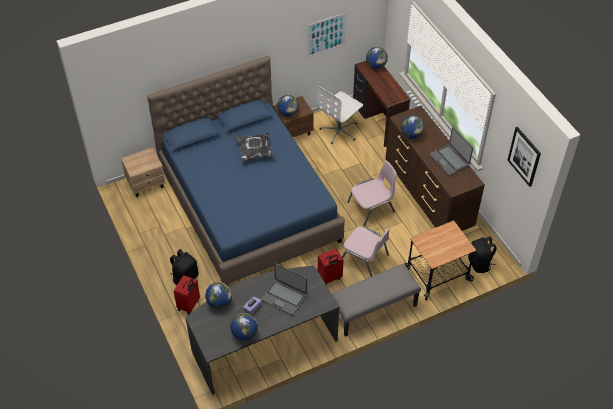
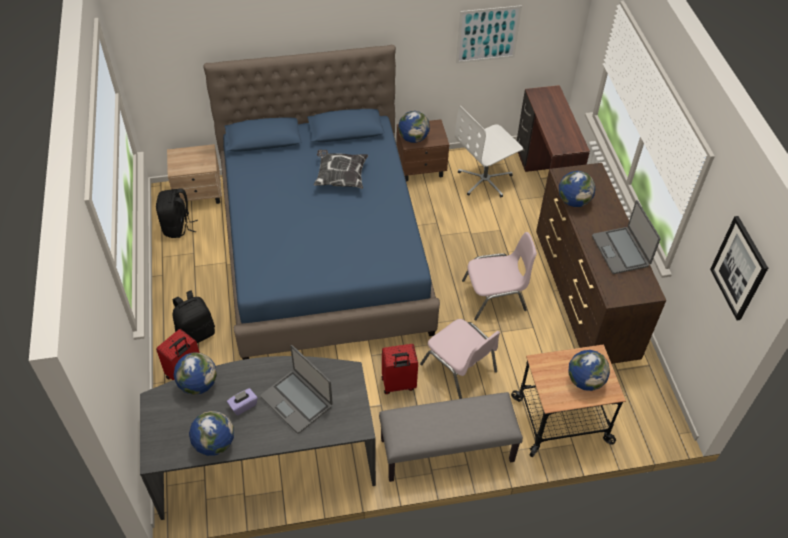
camera: 15 degrees right, 0 degrees up
globe [366,47,388,69] -> globe moved to [568,350,610,391]
black backpack [468,236,497,273] -> black backpack moved to [156,189,198,238]

